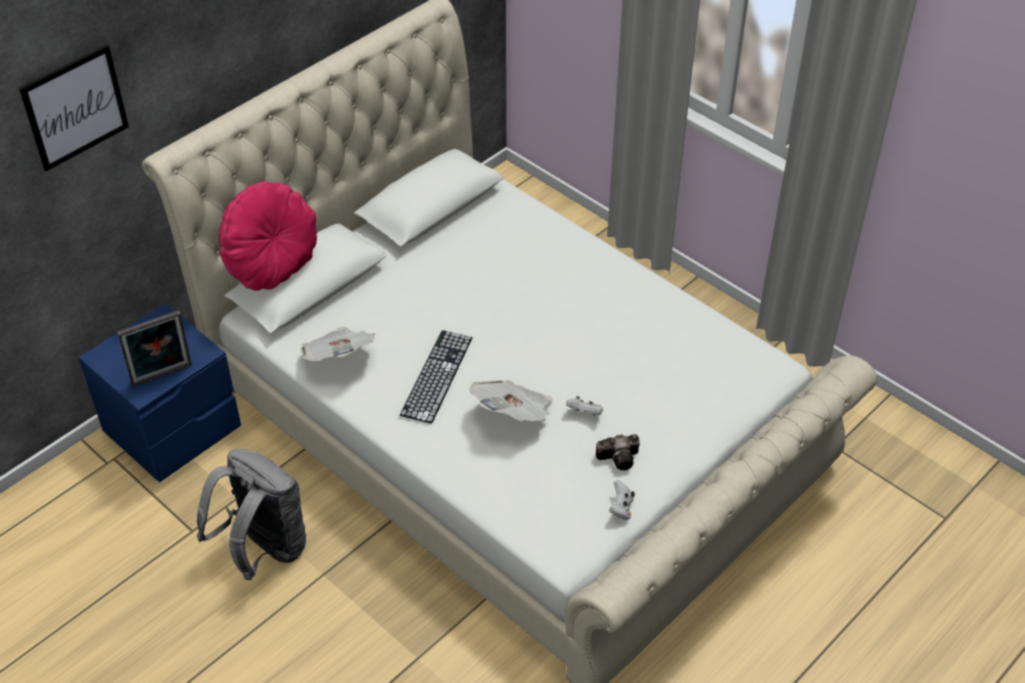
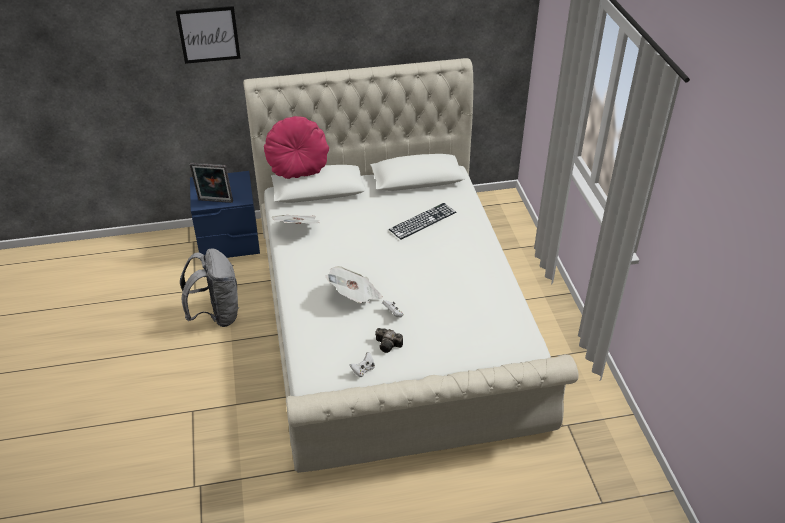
camera: 35 degrees right, 5 degrees down
keyboard [400,330,473,424] -> keyboard moved to [389,203,456,240]

